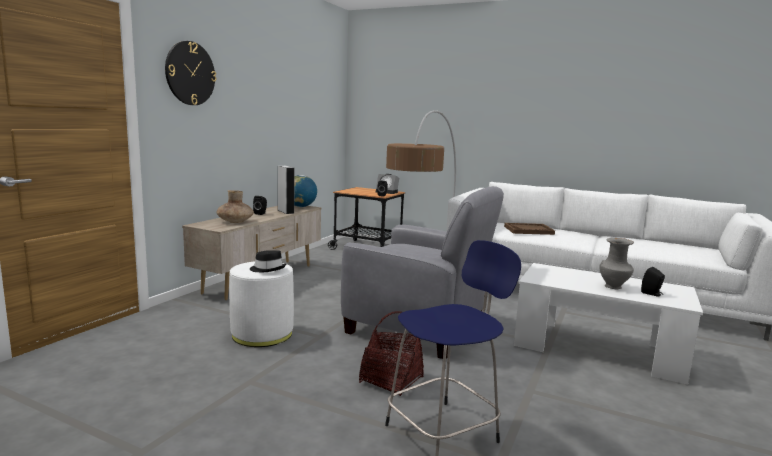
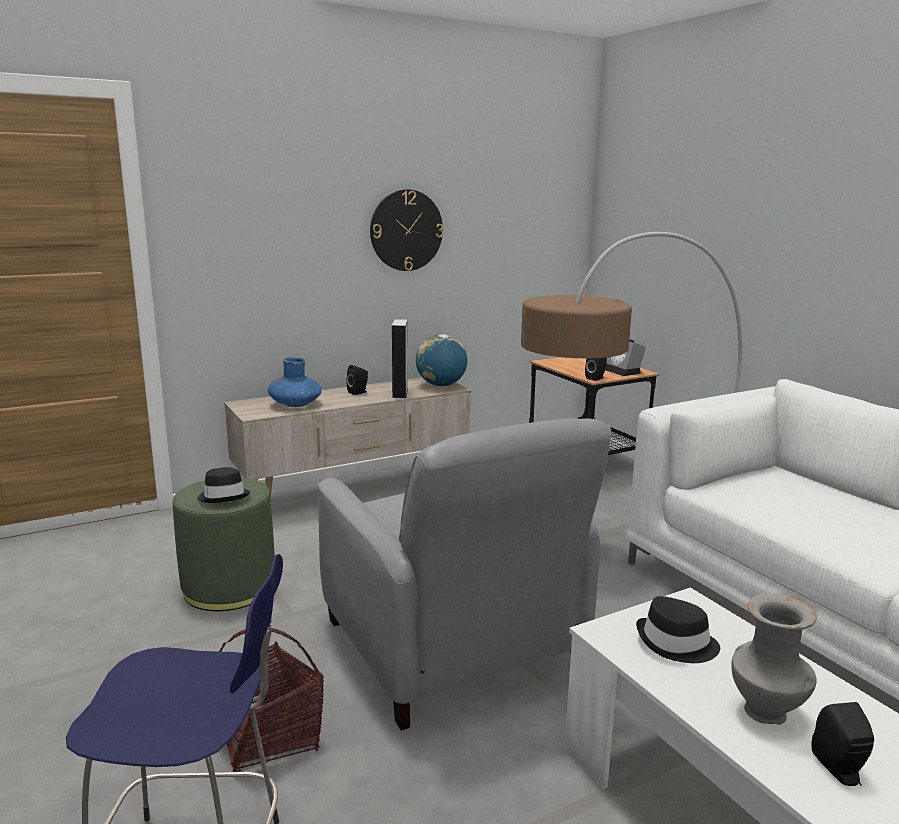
camera: 35 degrees right, 5 degrees up
wall clock [165,41,216,105] -> wall clock moved to [370,189,444,271]
brown vase [217,190,254,223] -> blue vase [268,357,322,407]
white ottoman [229,261,294,347] -> green ottoman [173,478,275,611]
brown tray [504,223,555,235] -> none
none -> black hat [636,596,720,663]

